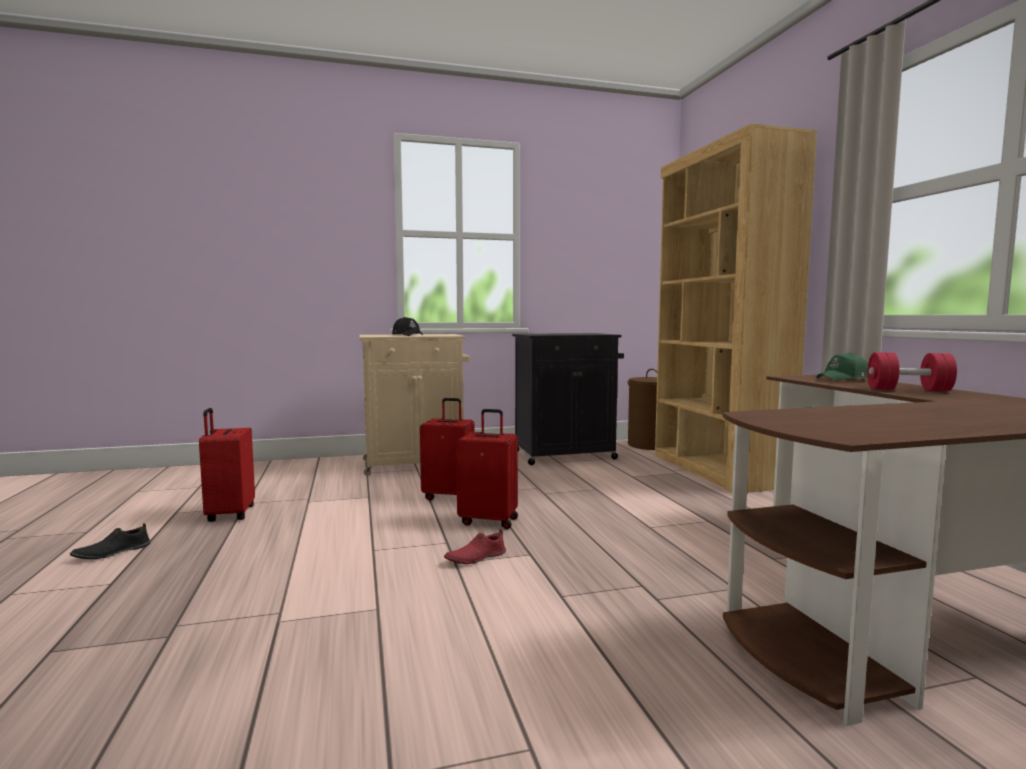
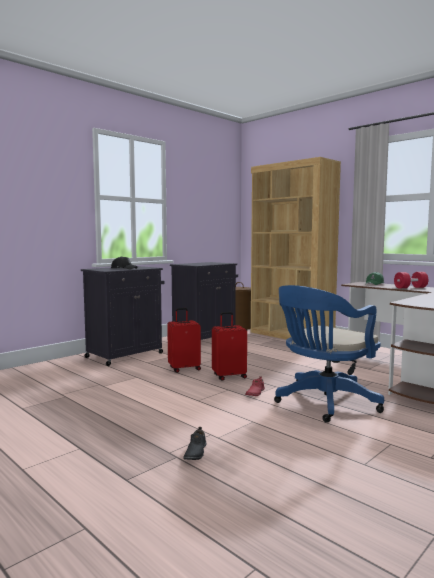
camera: 30 degrees left, 0 degrees up
black shoe [70,523,150,559] -> black shoe moved to [183,427,207,460]
red suitcase [199,408,255,522] -> none
beige cabinet [359,334,470,476] -> black cabinet [81,266,164,366]
none -> blue office chair [274,285,384,423]

